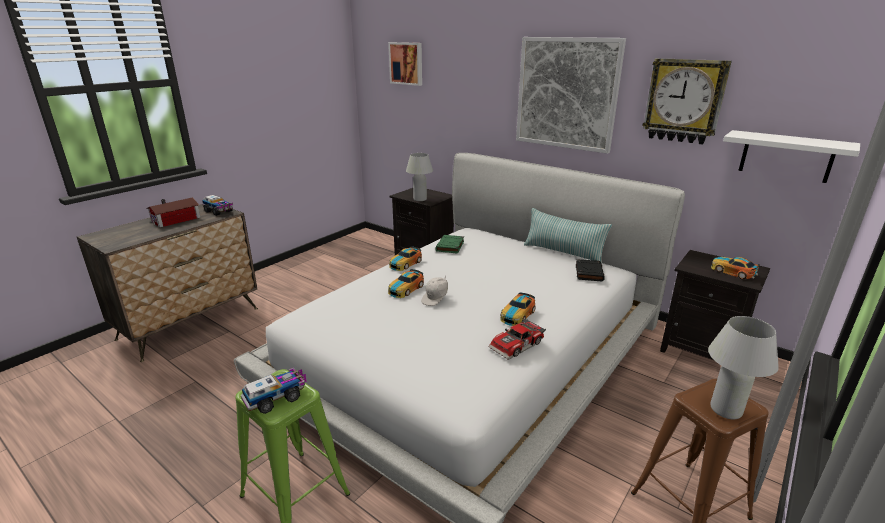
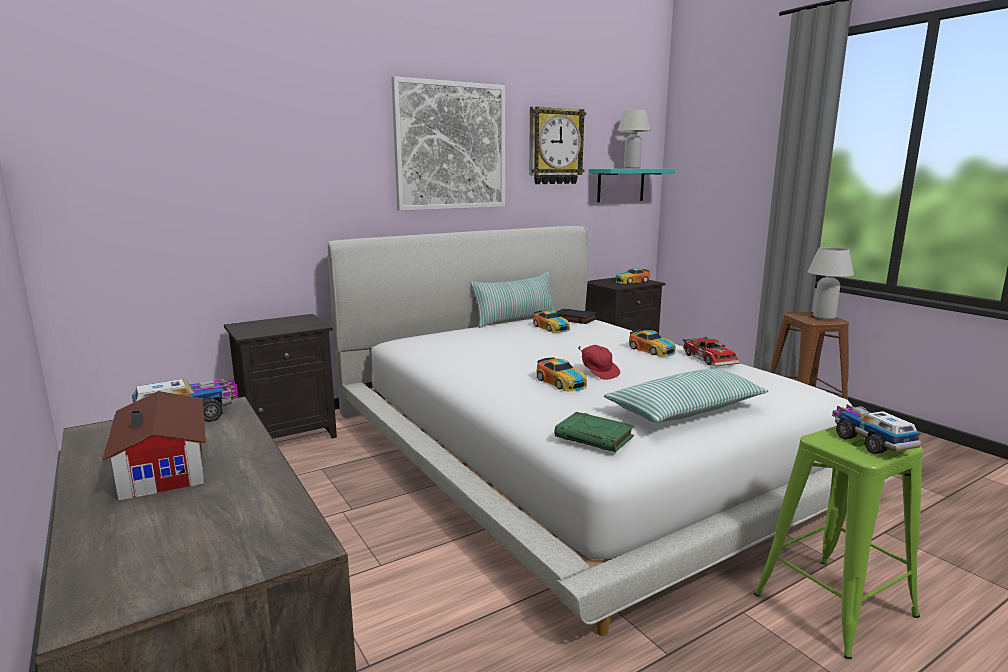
camera: 70 degrees left, 10 degrees down
picture [388,42,422,86] -> none
toy car [389,246,422,271] -> toy car moved to [533,310,570,333]
white table lamp [406,153,433,201] -> white table lamp moved to [617,110,651,169]
white cap [421,277,448,306] -> red cap [578,345,620,380]
green book [435,235,464,254] -> green book moved to [554,412,634,452]
white shelf [723,130,860,183] -> turquoise shelf [589,169,675,202]
none -> pillow [604,369,769,422]

